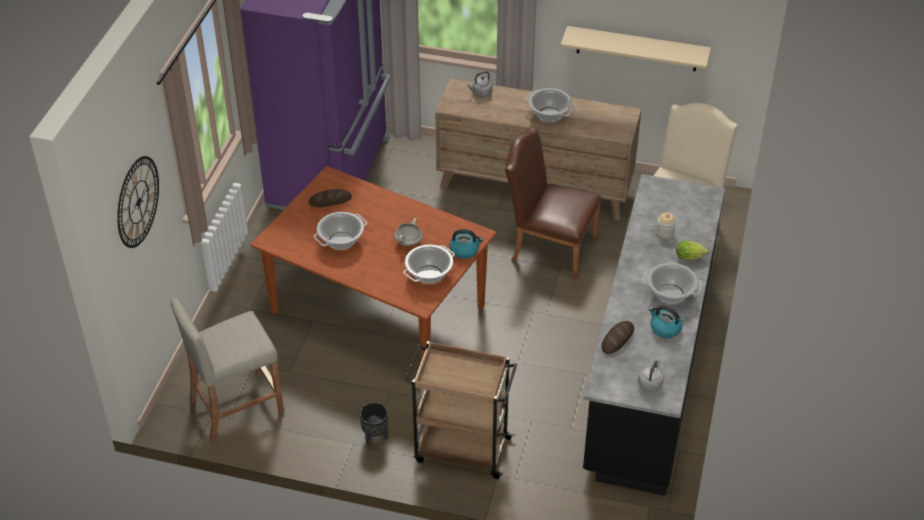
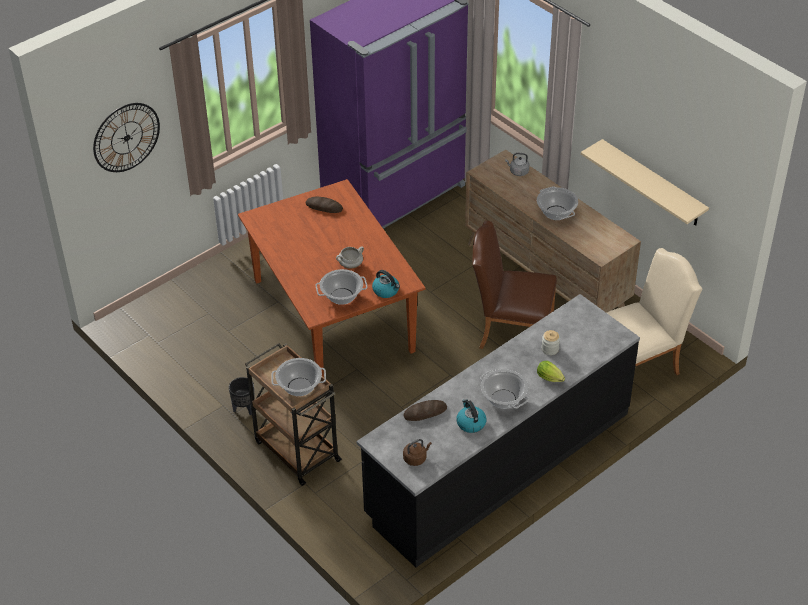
camera: 35 degrees right, 0 degrees up
beige stool [170,298,284,441] -> none
cooking pot [314,212,367,250] -> cooking pot moved to [272,358,326,396]
brown chair [505,127,601,279] -> brown chair turned 45 degrees counterclockwise [472,221,557,349]
grey kettle [638,360,664,392] -> brown kettle [403,439,432,466]

